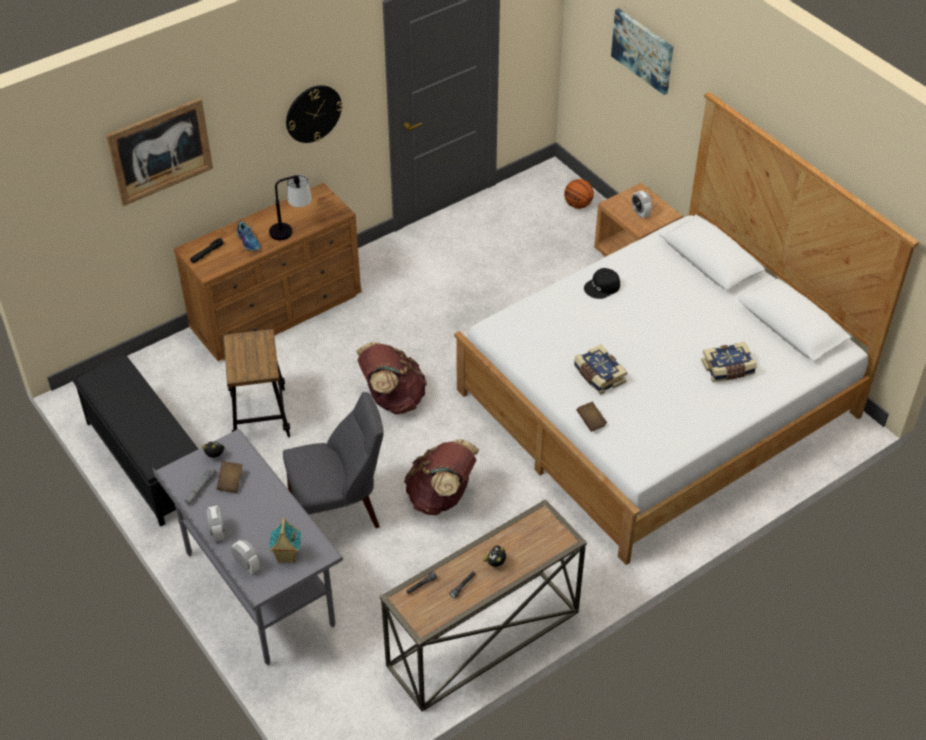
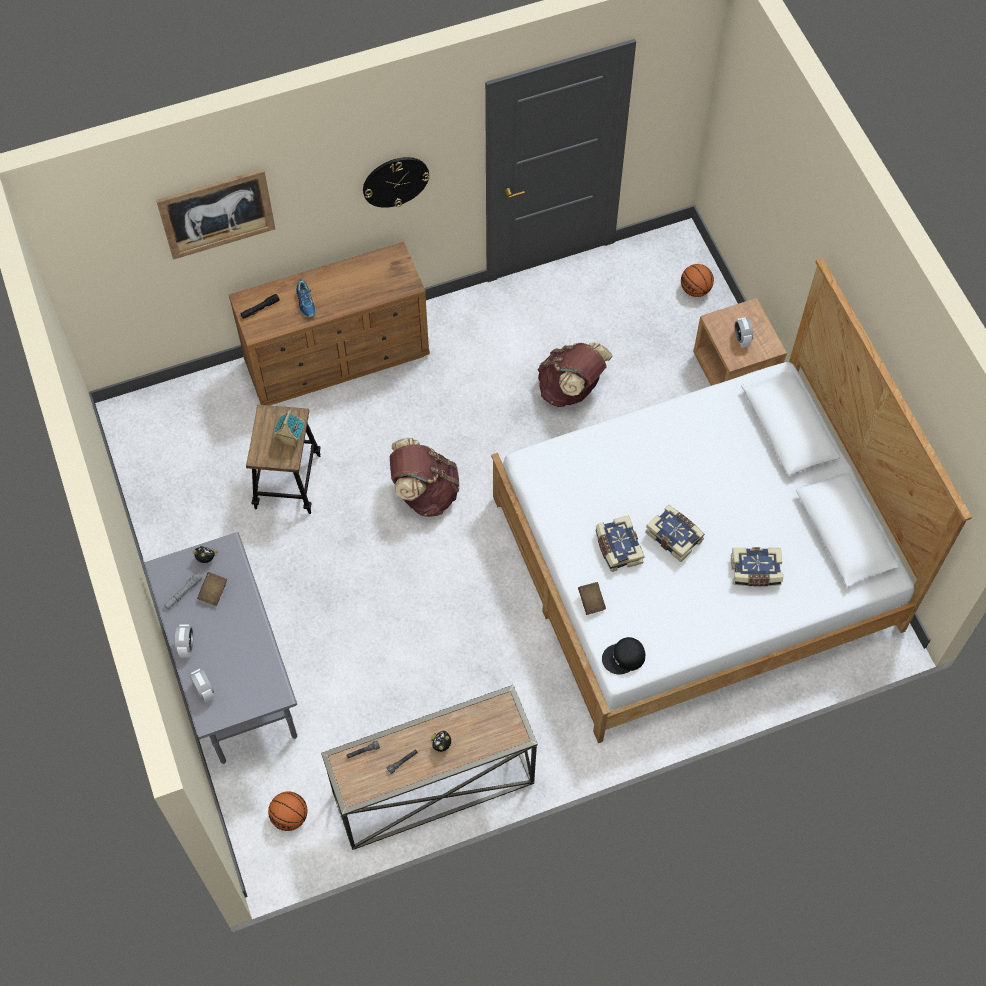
camera: 15 degrees right, 15 degrees up
black bench [72,355,198,527] -> none
table lamp [269,175,312,240] -> none
toy house [269,518,301,563] -> toy house moved to [274,409,305,448]
grey chair [283,392,384,528] -> none
brown backpack [404,439,479,515] -> brown backpack moved to [537,342,613,407]
black cap [584,268,620,299] -> black cap moved to [602,637,645,675]
picture [611,8,673,95] -> none
none -> basketball [268,791,307,831]
none -> book [645,505,705,562]

